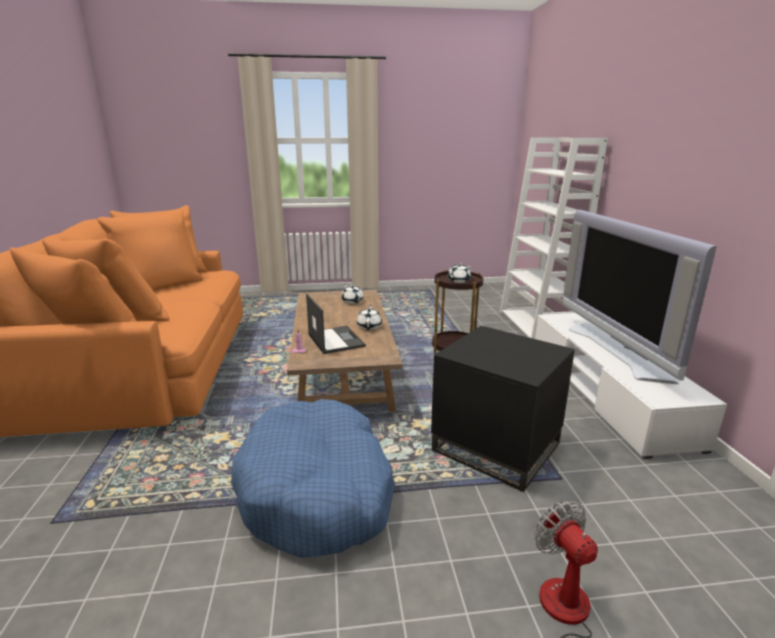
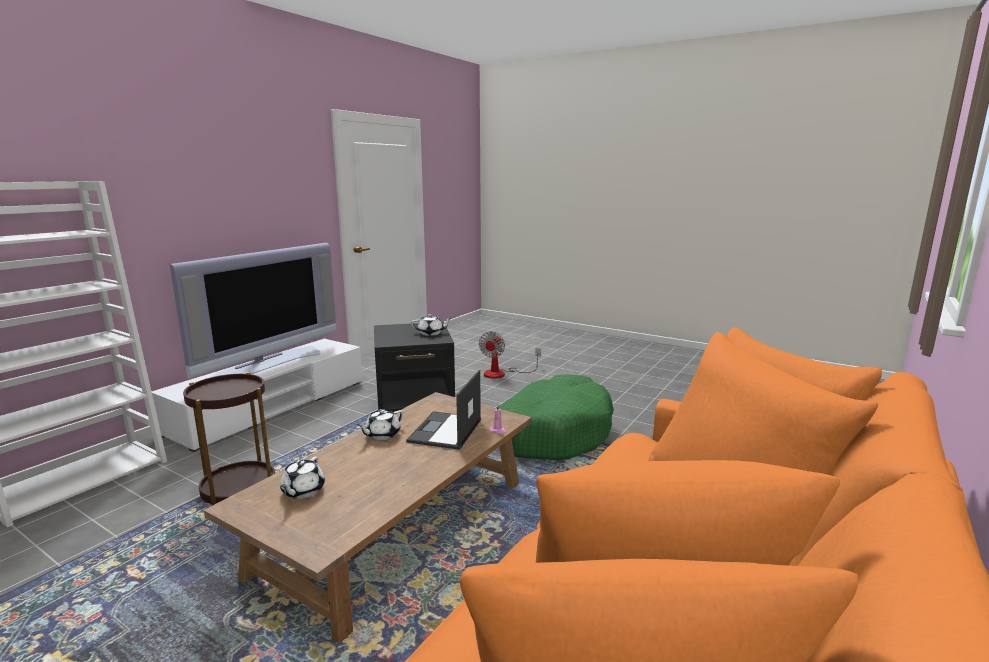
camera: 140 degrees left, 5 degrees down
blue dog bed [231,399,395,558] -> green dog bed [496,374,614,460]
white teapot [446,263,471,283] -> white teapot moved to [411,314,452,336]

